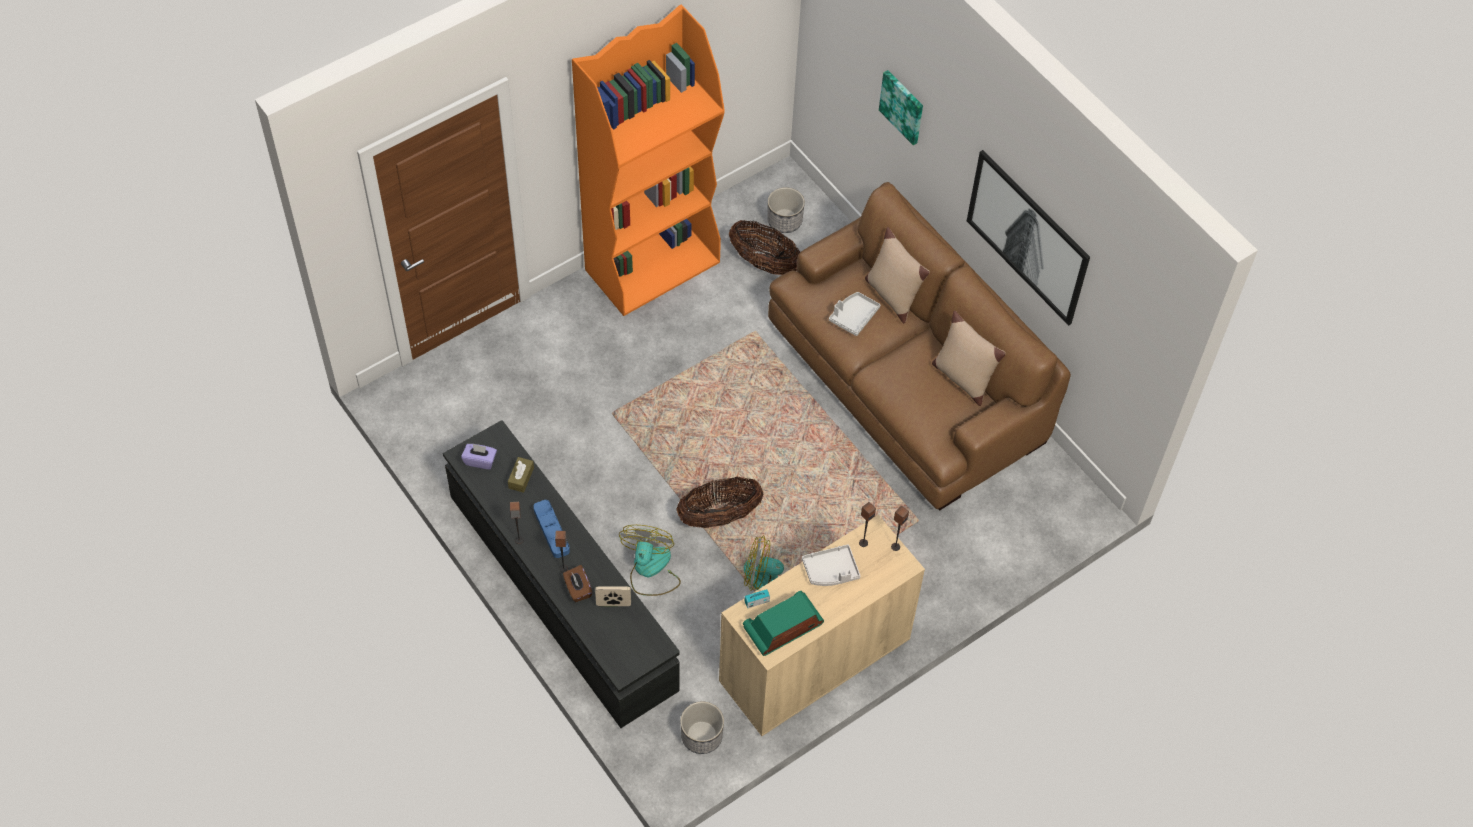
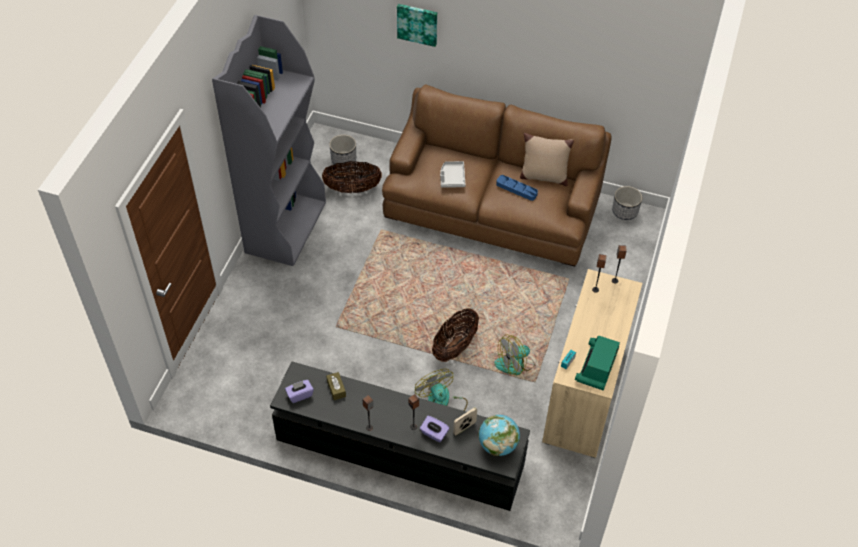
camera: 35 degrees left, 5 degrees down
blue tray [533,500,570,558] -> blue tray moved to [496,175,538,201]
brown tissue box [563,565,592,602] -> purple tissue box [420,416,450,443]
orange bookcase [572,5,724,316] -> grey bookcase [212,15,326,266]
planter [680,701,724,754] -> planter moved to [612,186,642,220]
grey tray [802,544,861,586] -> none
beige pillow [865,227,930,323] -> none
picture [967,150,1090,326] -> none
none -> globe [479,415,520,456]

